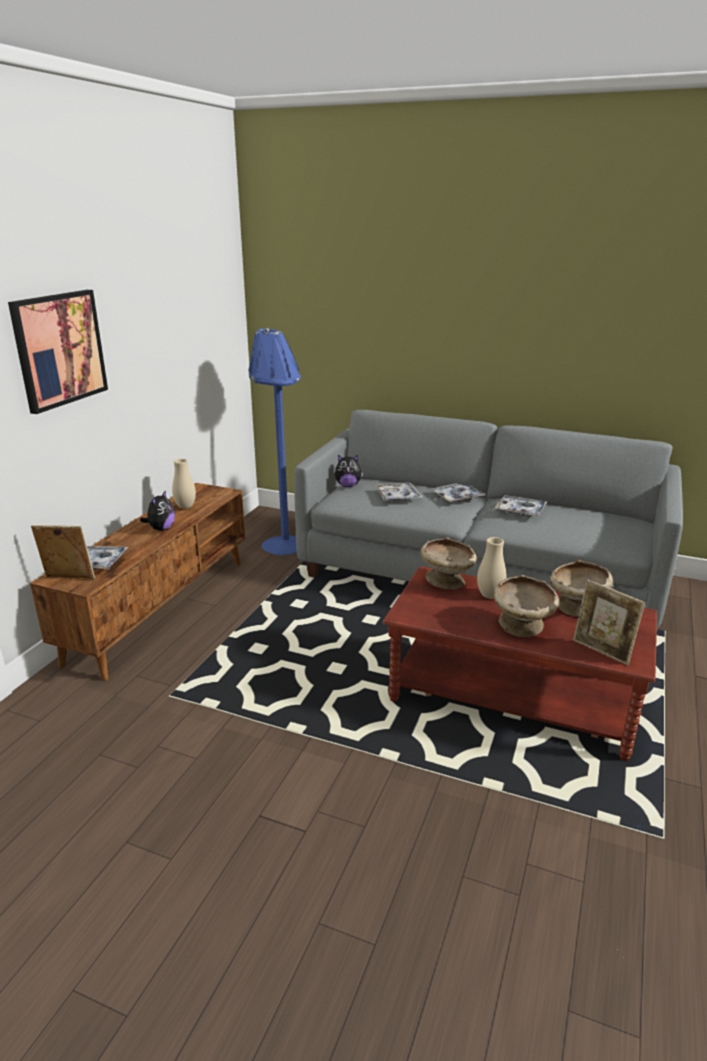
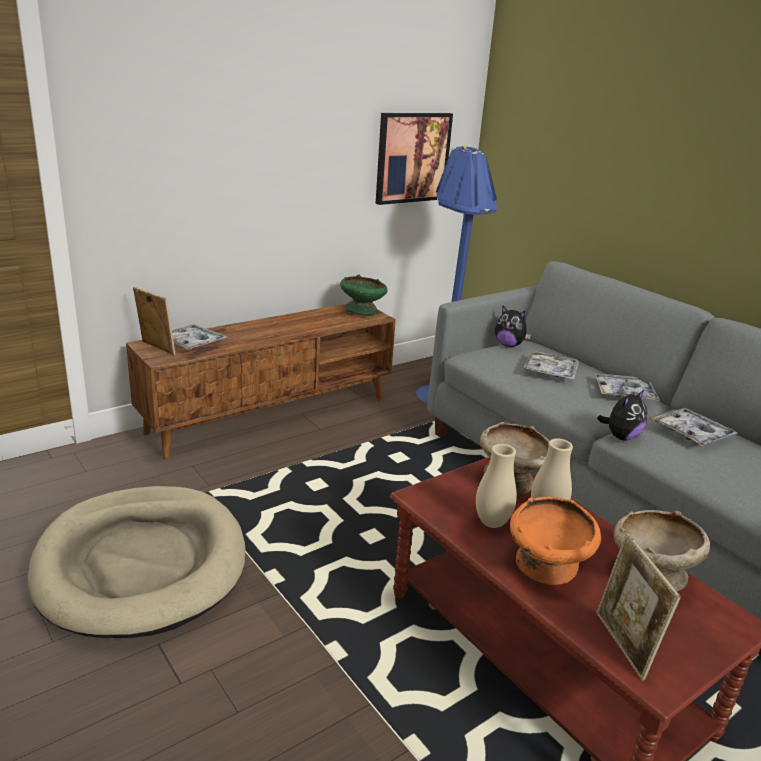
camera: 30 degrees right, 0 degrees up
picture [8,290,108,414] -> picture moved to [376,113,453,205]
plush toy [140,490,175,531] -> plush toy moved to [597,390,647,441]
beige vase [172,459,196,509] -> beige vase moved to [476,444,517,528]
beige bowl [494,575,559,637] -> orange bowl [510,497,601,585]
none -> beige dog bed [28,486,246,638]
none -> green bowl [340,275,388,315]

